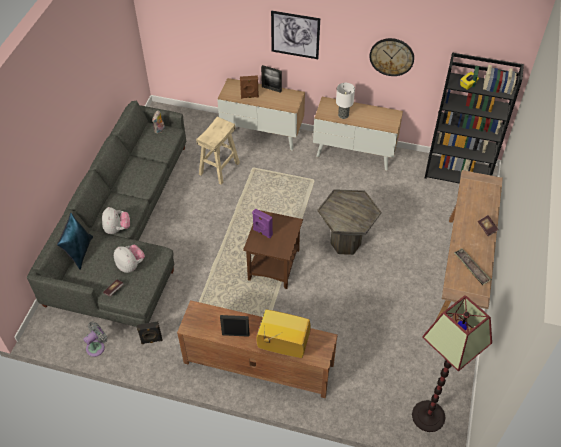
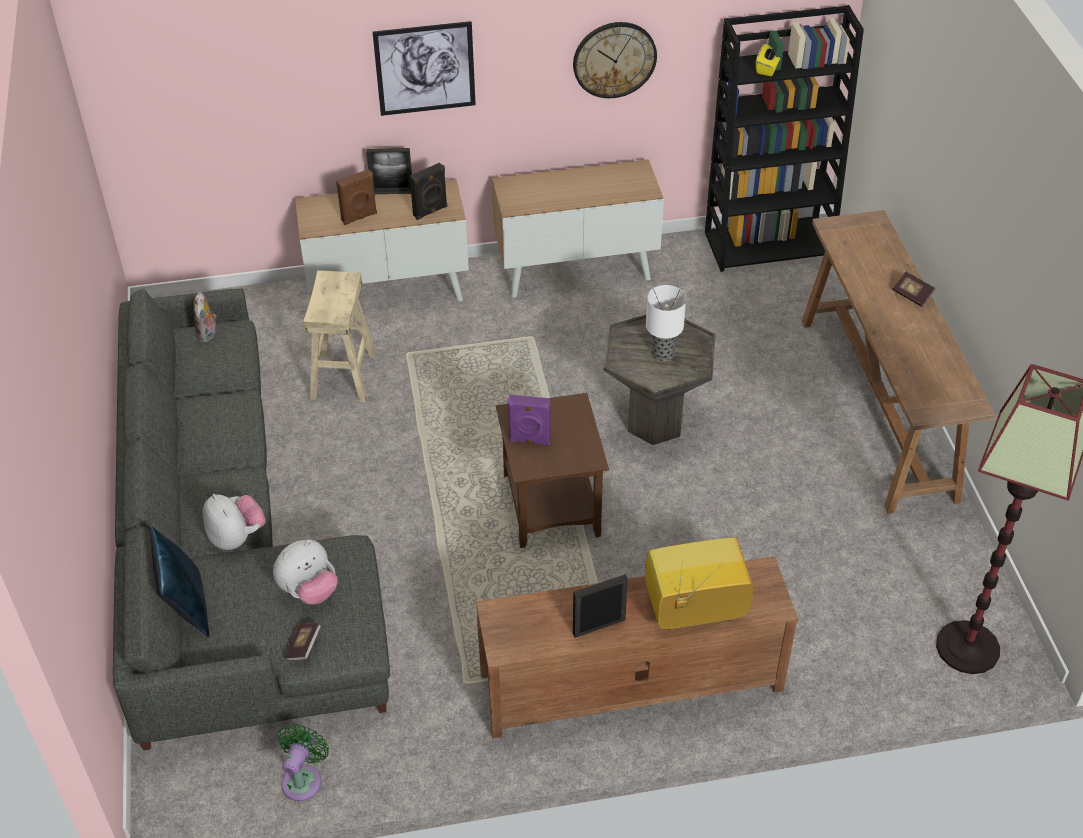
camera: 25 degrees left, 5 degrees down
grey fan [83,322,107,357] -> green fan [278,724,329,801]
plush toy [114,245,145,273] -> plush toy turned 120 degrees clockwise [273,540,337,605]
black speaker [137,321,163,344] -> black speaker moved to [410,163,447,220]
table lamp [336,83,355,119] -> table lamp moved to [646,285,686,362]
tray [454,248,492,285] -> none

